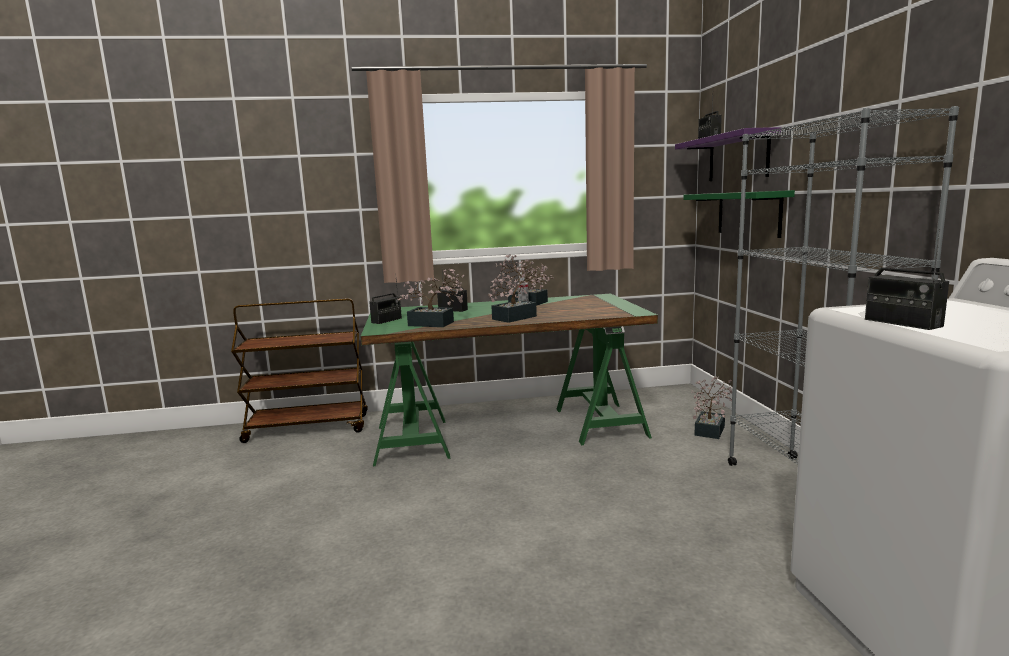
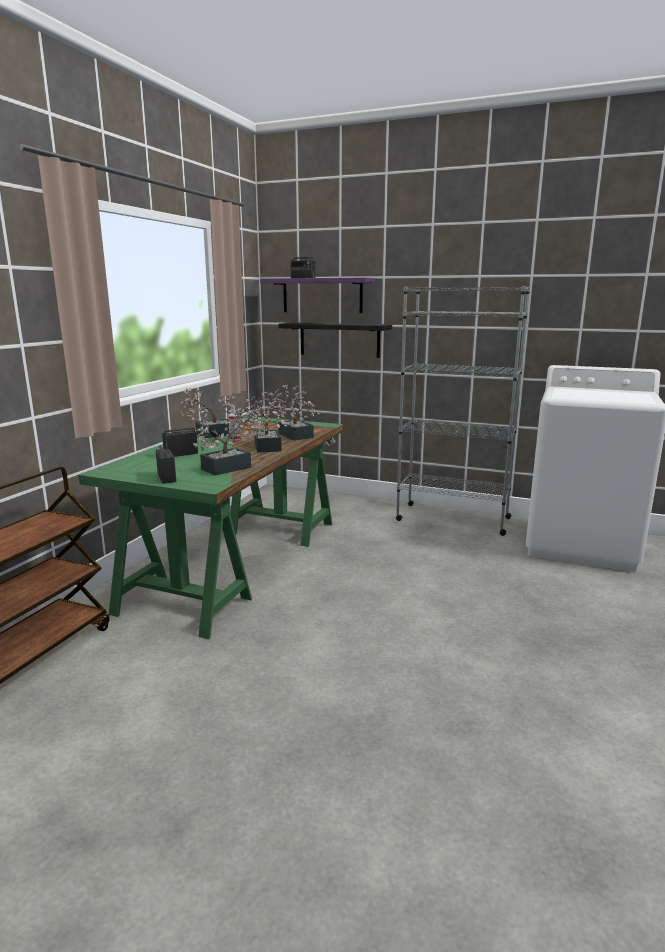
camera: 60 degrees left, 5 degrees up
green shelf [683,190,795,238] -> black shelf [278,322,392,358]
potted plant [691,376,732,439] -> potted plant moved to [267,384,320,441]
radio [865,229,949,330] -> none

